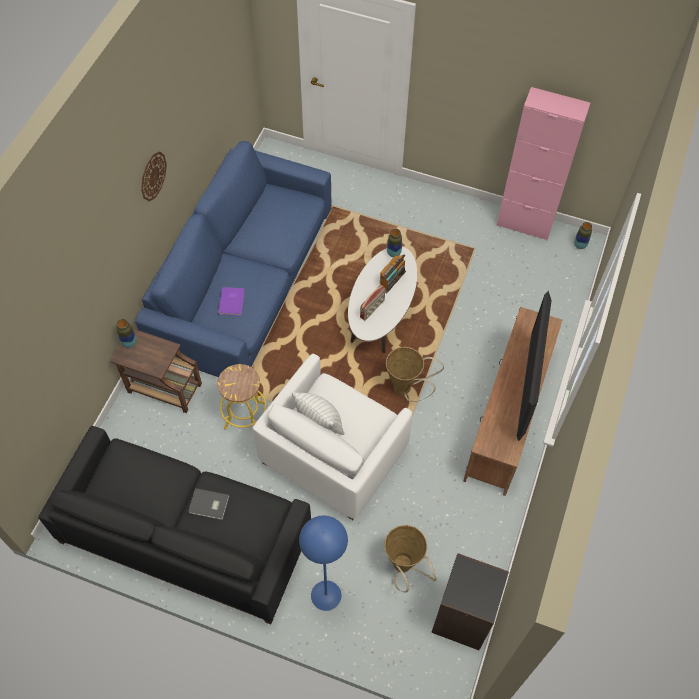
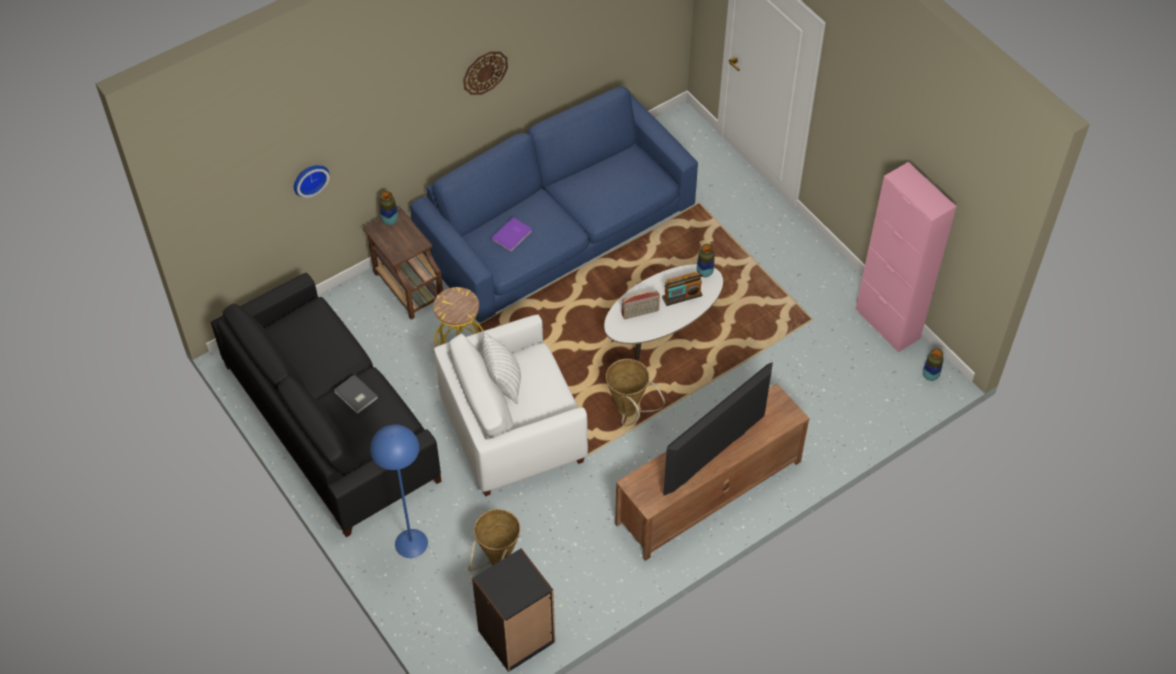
camera: 35 degrees right, 5 degrees down
none -> wall clock [294,165,329,198]

